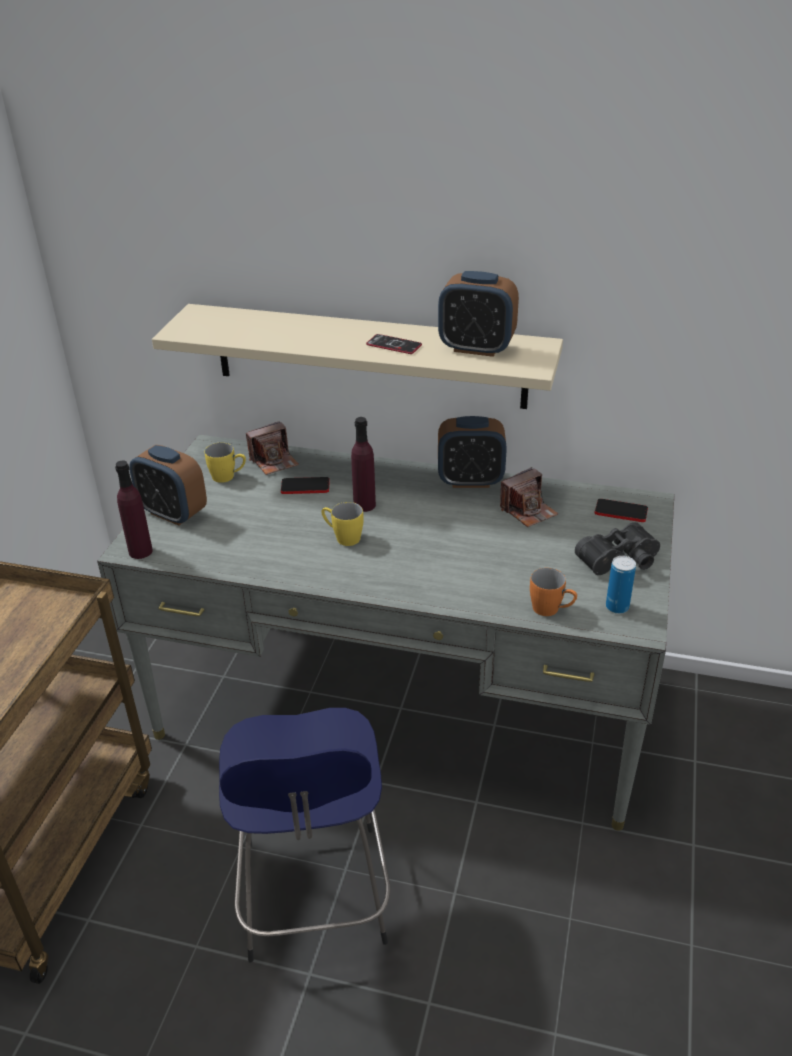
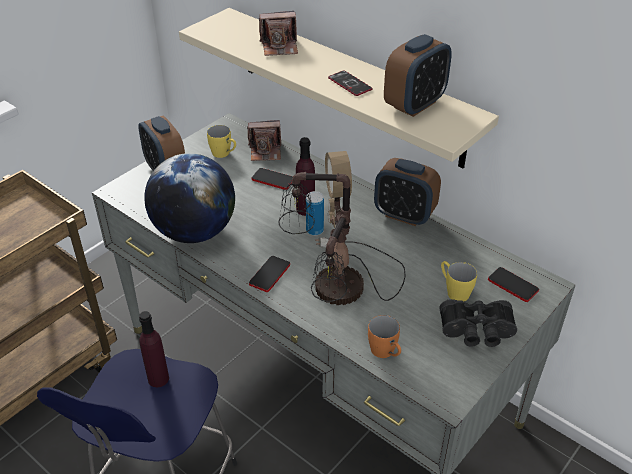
camera: 25 degrees right, 5 degrees up
purple bottle [115,461,153,559] -> purple bottle moved to [139,311,169,387]
yellow mug [321,502,363,546] -> yellow mug moved to [441,261,477,301]
alarm clock [438,271,519,357] -> alarm clock turned 90 degrees counterclockwise [384,34,452,117]
camera [500,467,558,527] -> camera moved to [259,11,298,56]
can [606,556,636,614] -> can moved to [306,191,324,235]
none -> globe [144,153,235,243]
none -> phone [249,256,290,292]
none -> table lamp [278,151,406,305]

